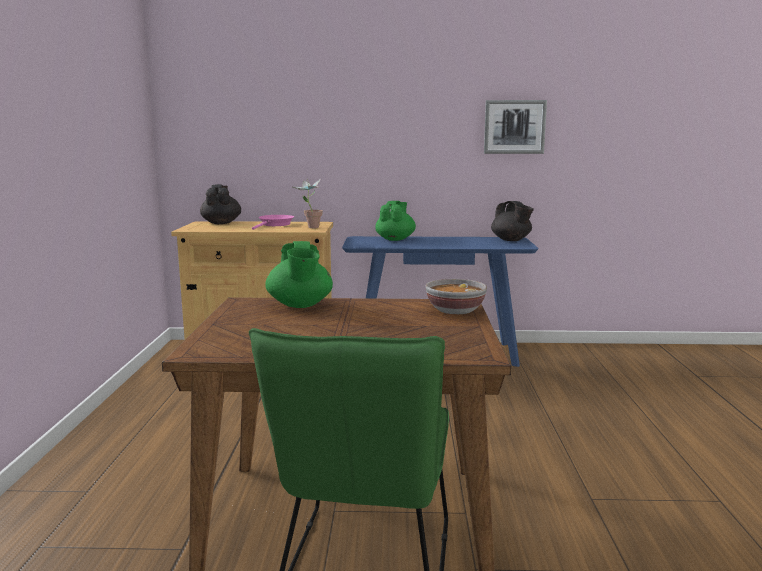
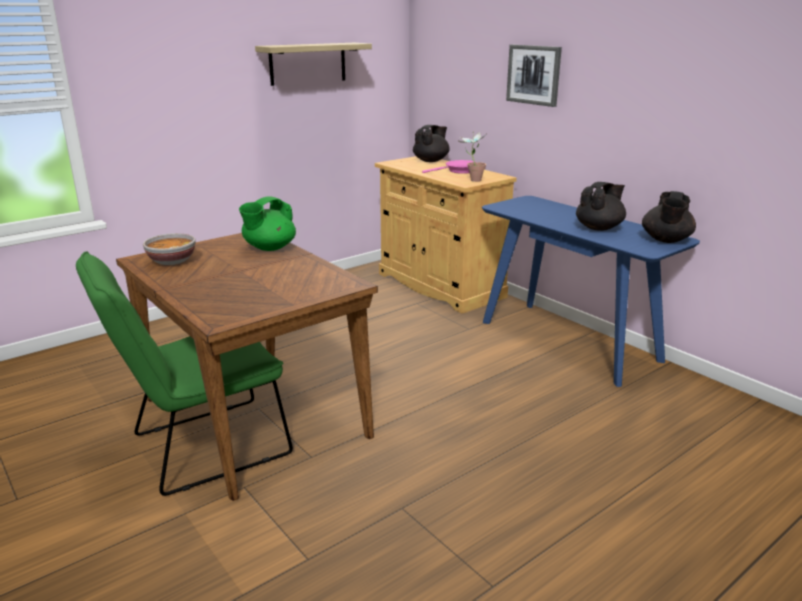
camera: 50 degrees right, 10 degrees up
green teapot [375,201,416,241] -> none
bowl [426,279,487,314] -> bowl moved to [143,233,196,265]
picture [484,100,547,154] -> picture moved to [506,45,562,107]
none -> shelf [255,43,372,86]
none -> black teapot [576,182,626,231]

